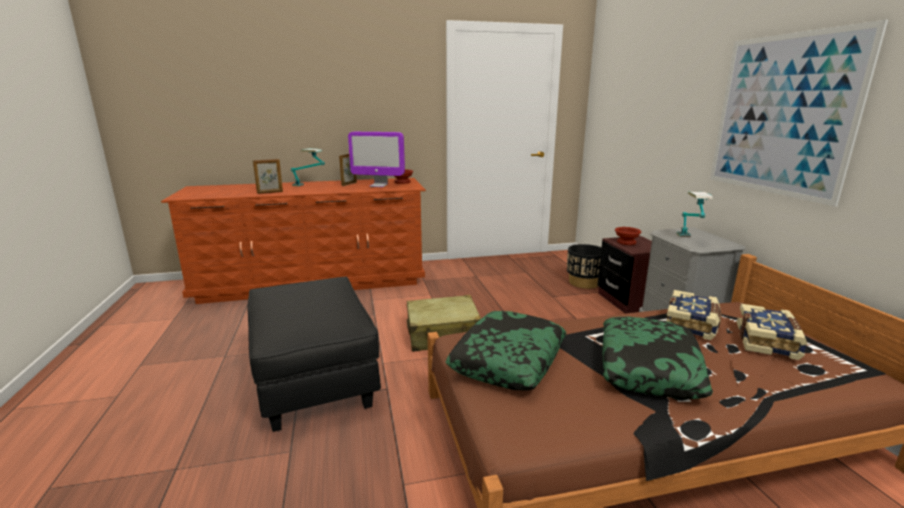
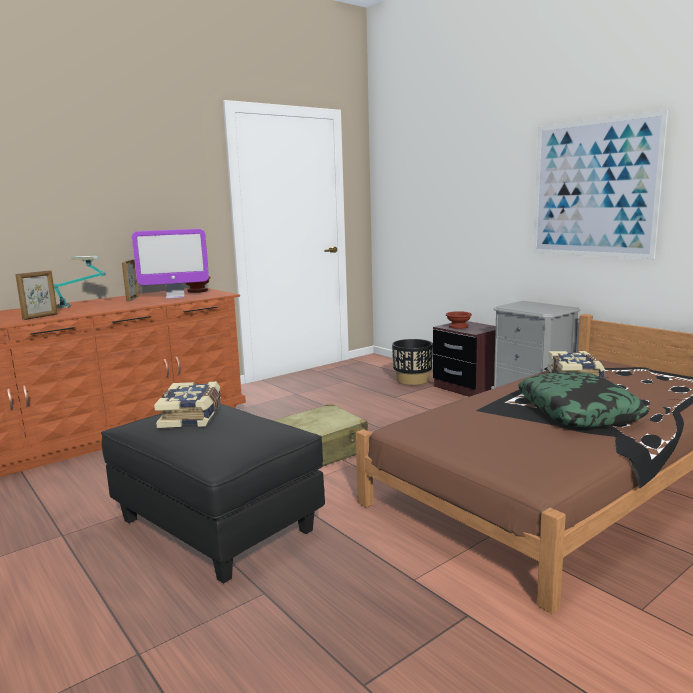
camera: 25 degrees left, 5 degrees down
pillow [445,311,566,391] -> none
table lamp [677,191,713,237] -> none
book [737,304,808,360] -> book moved to [154,381,221,428]

